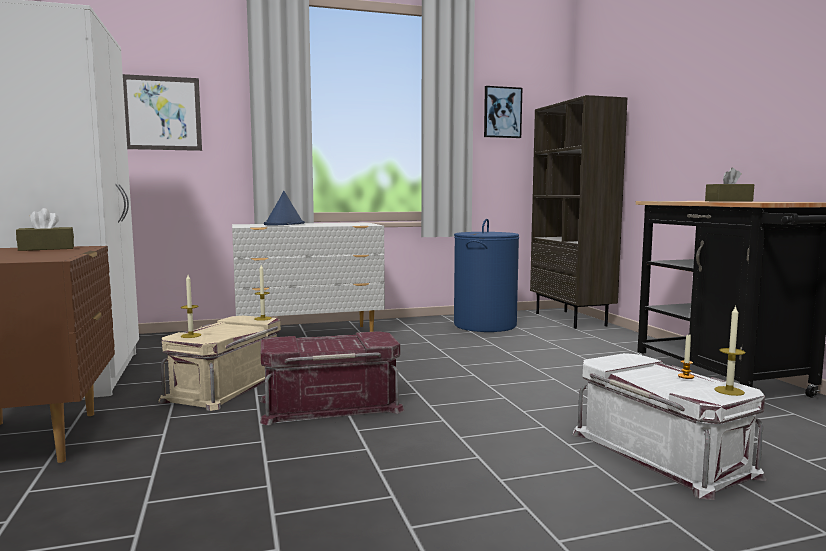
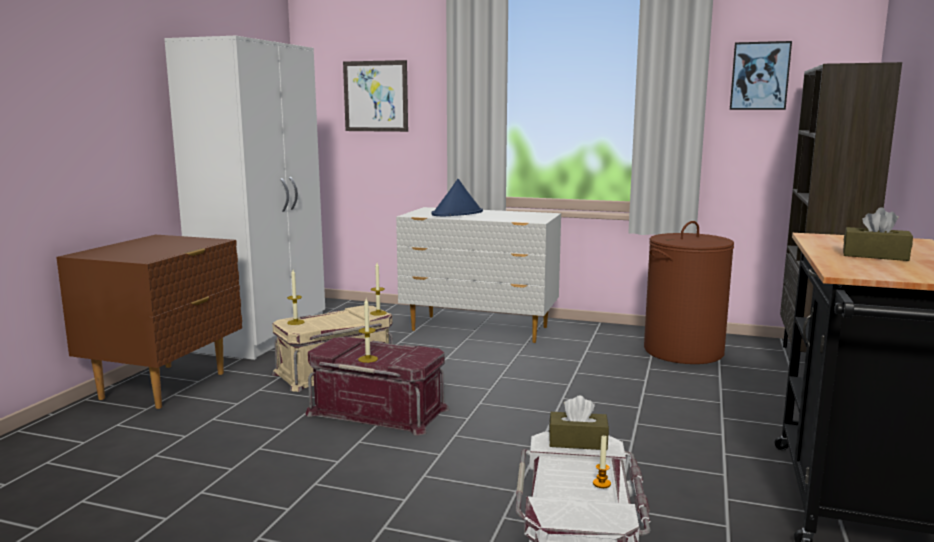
camera: 35 degrees right, 5 degrees up
brown tissue box [16,208,74,251] -> brown tissue box moved to [549,395,609,450]
blue laundry basket [454,219,519,332] -> brown laundry basket [644,221,734,364]
candle [714,305,745,396] -> candle moved to [358,298,378,363]

